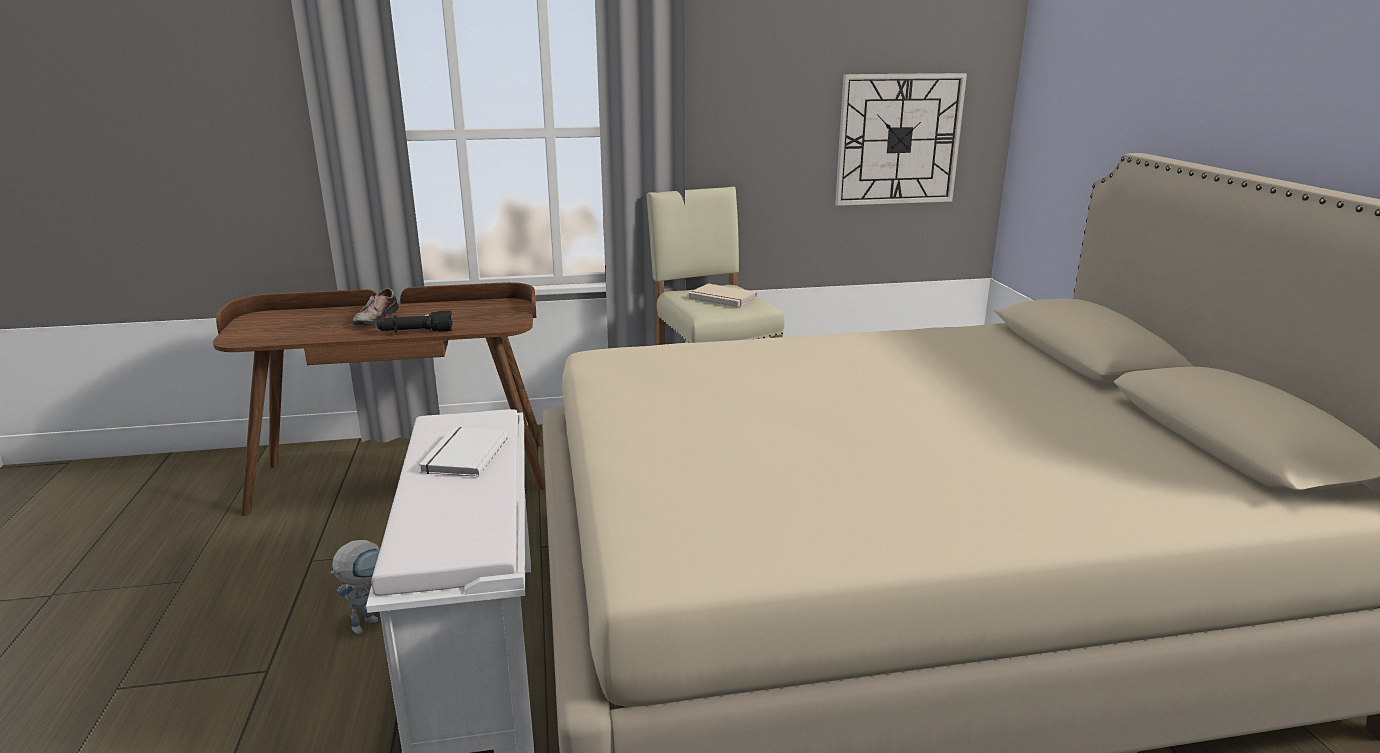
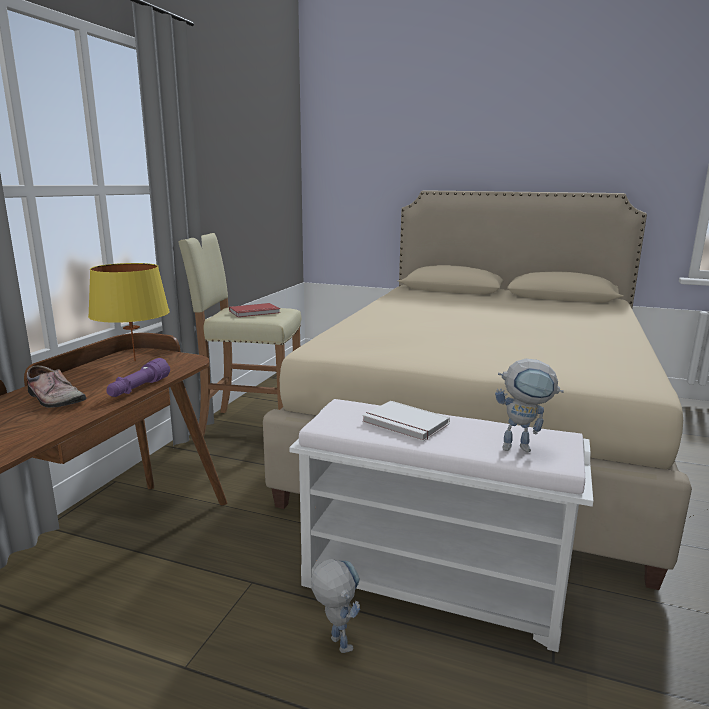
camera: 60 degrees left, 5 degrees down
black flashlight [377,310,453,332] -> purple flashlight [106,358,170,397]
beige book [688,284,757,307] -> red book [229,303,280,317]
wall clock [835,73,967,206] -> none
none -> yellow table lamp [88,263,170,361]
none -> toy robot [495,359,564,452]

